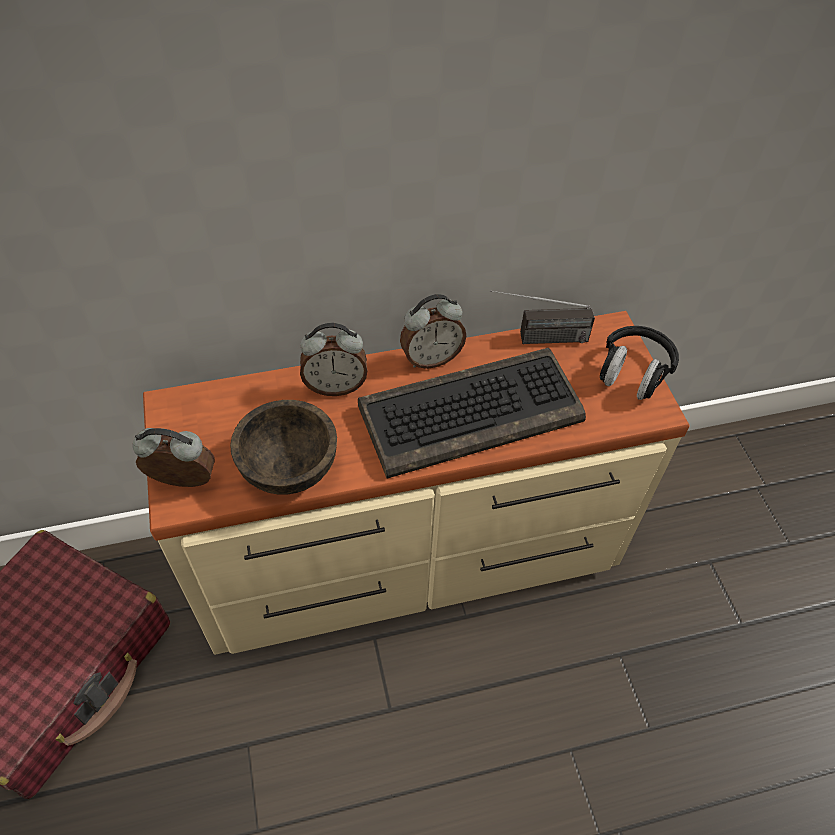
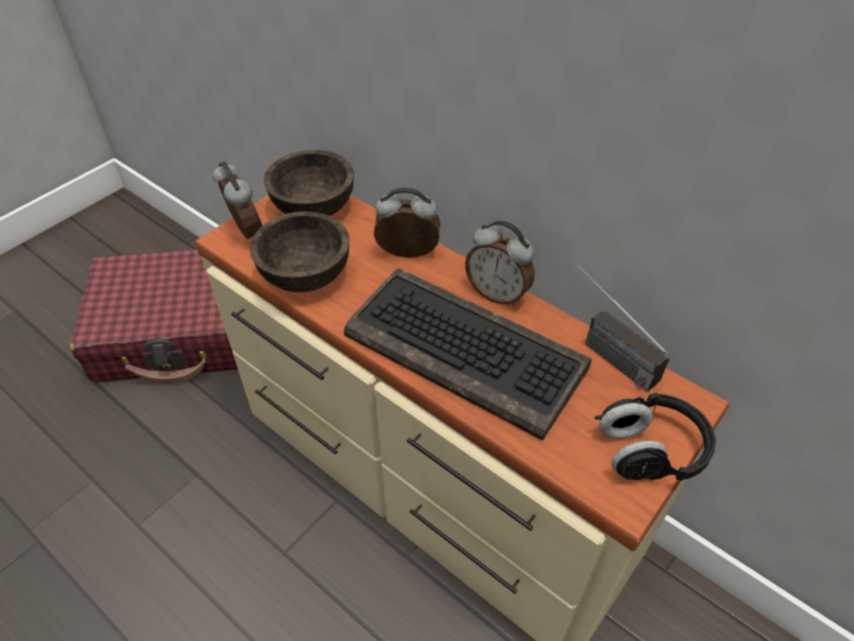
camera: 55 degrees right, 5 degrees down
alarm clock [300,323,367,396] -> alarm clock turned 135 degrees clockwise [374,187,440,258]
none -> brown bowl [264,150,354,216]

